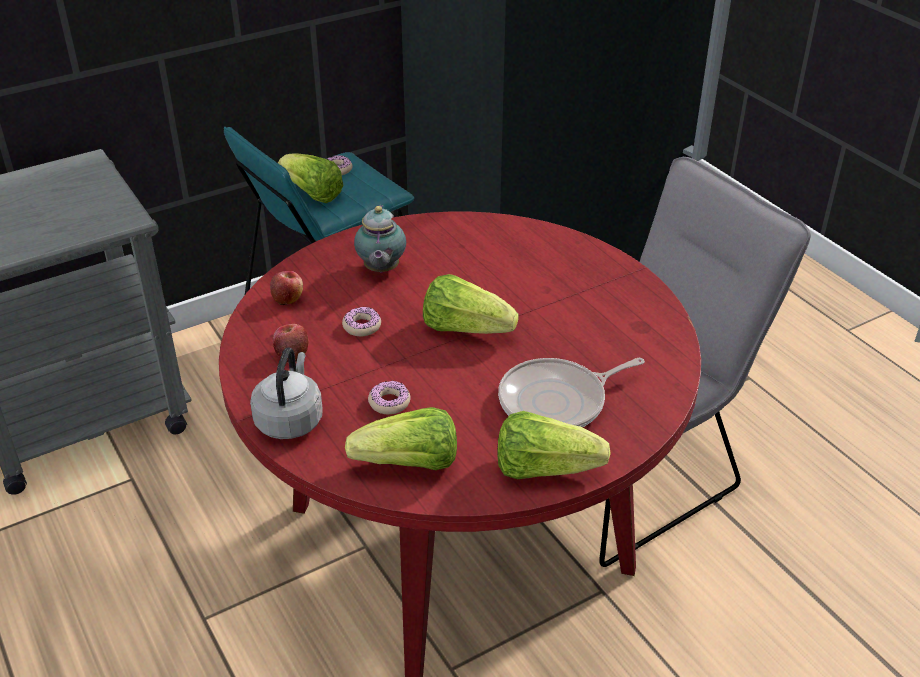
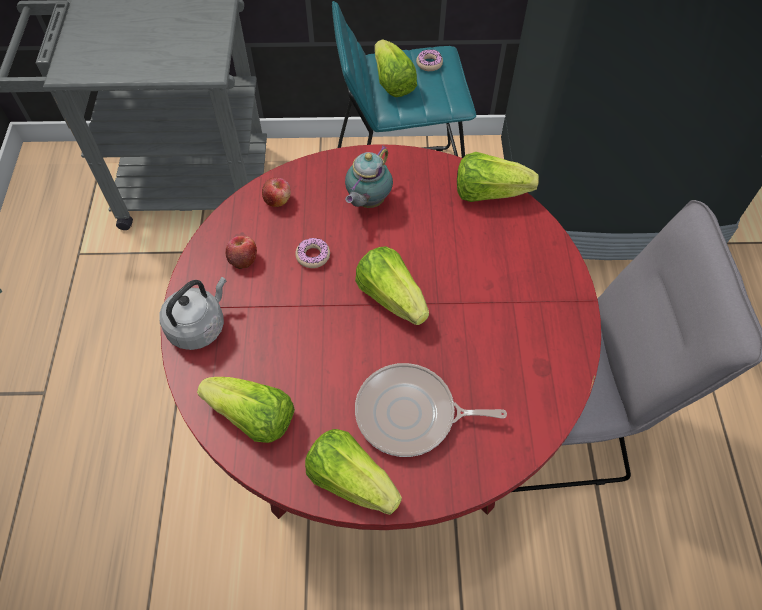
camera: 30 degrees right, 20 degrees up
donut [368,381,411,414] -> none
none -> lettuce [457,152,539,202]

